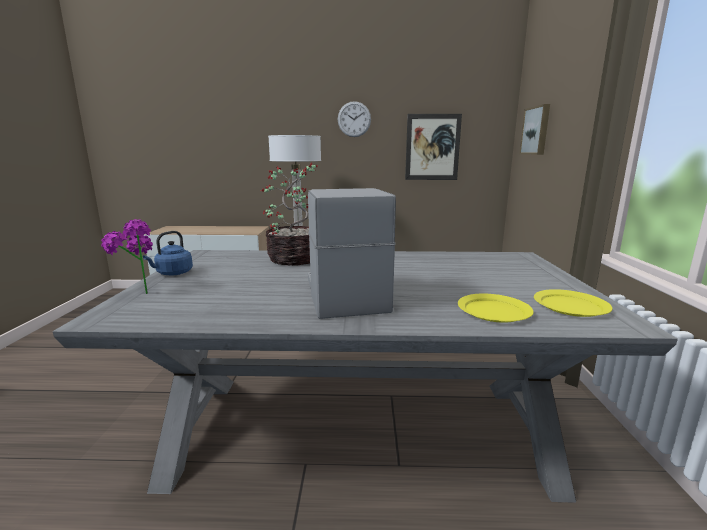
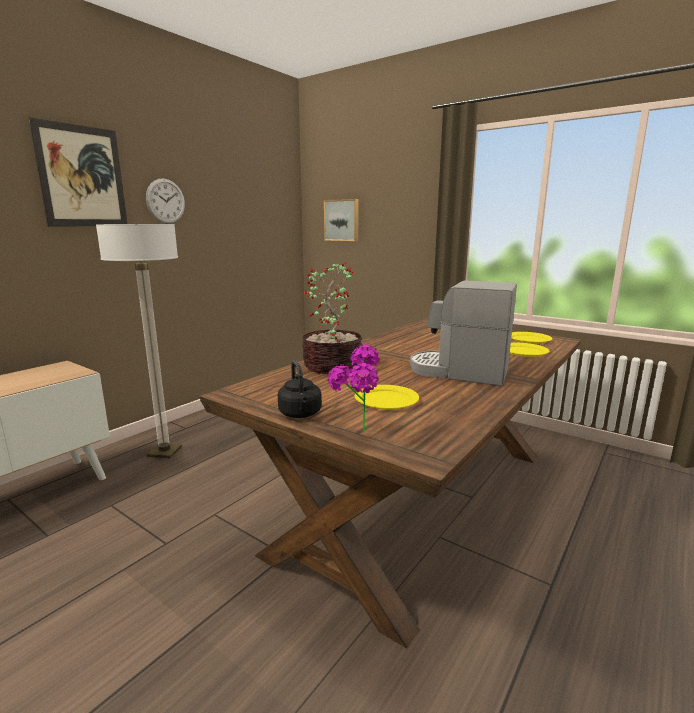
camera: 55 degrees left, 0 degrees up
grey dining table [53,250,678,503] -> brown dining table [200,319,581,649]
blue kettle [143,231,193,276] -> black kettle [278,360,322,418]
picture [405,114,462,180] -> picture moved to [28,117,128,226]
none -> yellow plate [355,385,419,410]

